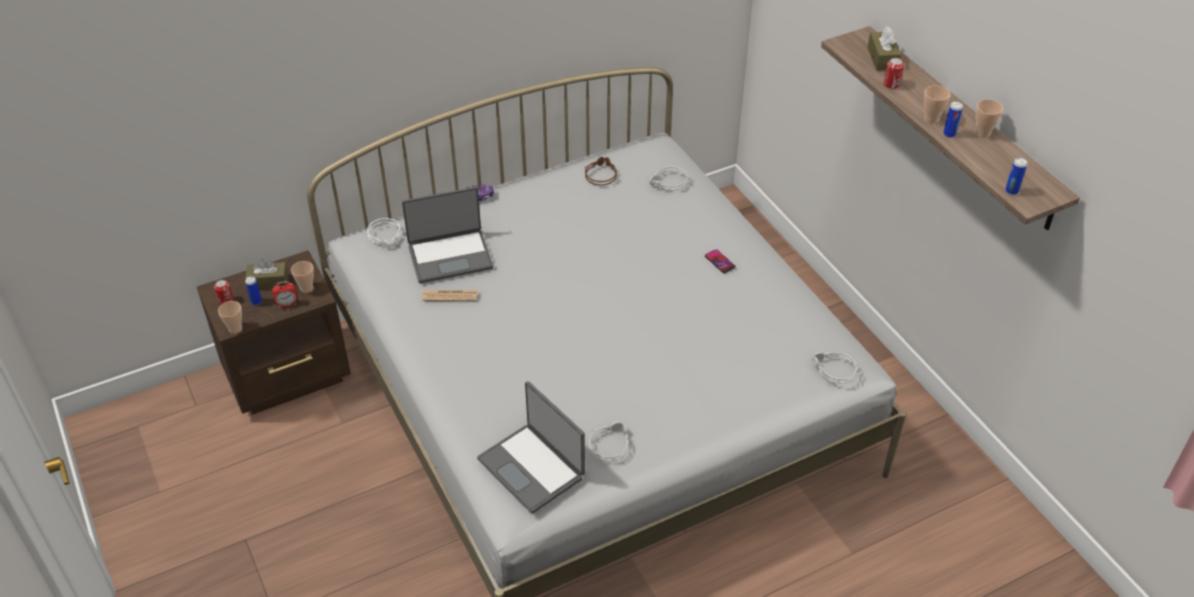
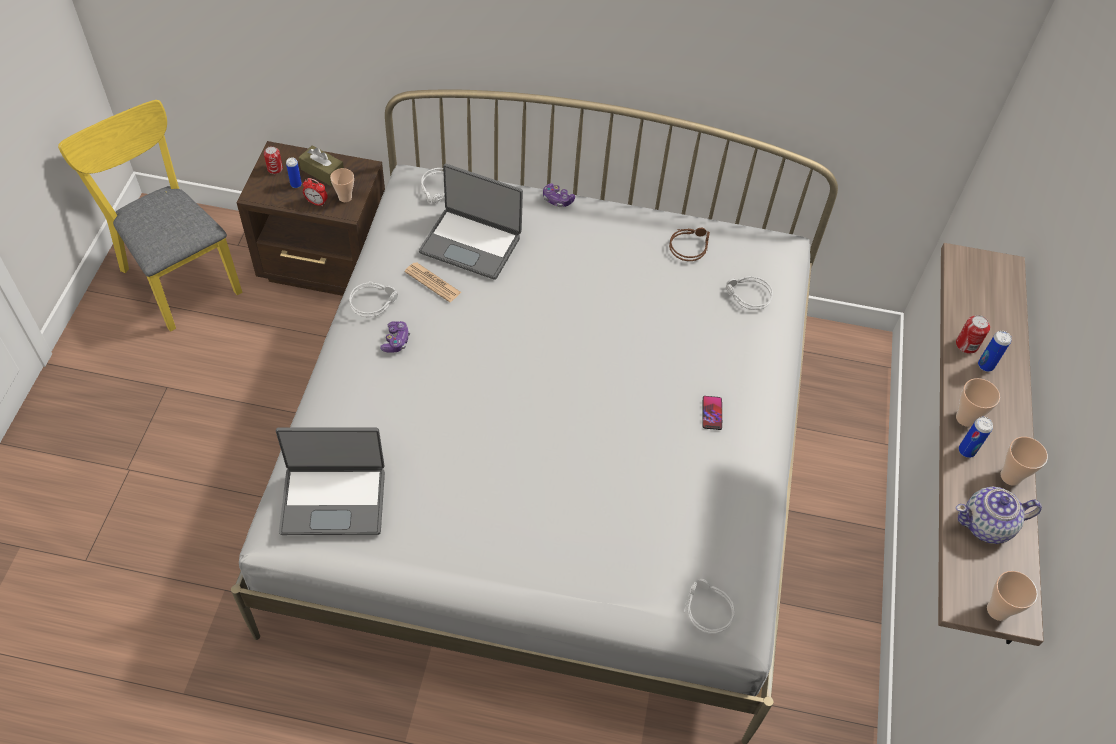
camera: 35 degrees right, 10 degrees up
cup [218,301,242,334] -> cup moved to [987,571,1038,621]
laptop [477,381,585,514] -> laptop turned 90 degrees counterclockwise [276,428,385,535]
grey headphones [589,422,628,462] -> grey headphones moved to [349,281,398,317]
brown tissue box [868,27,901,71] -> none
can [1005,158,1027,195] -> can moved to [978,331,1012,372]
none -> yellow chair [58,100,243,332]
none -> game controller [380,321,410,353]
none -> teapot [956,487,1042,544]

